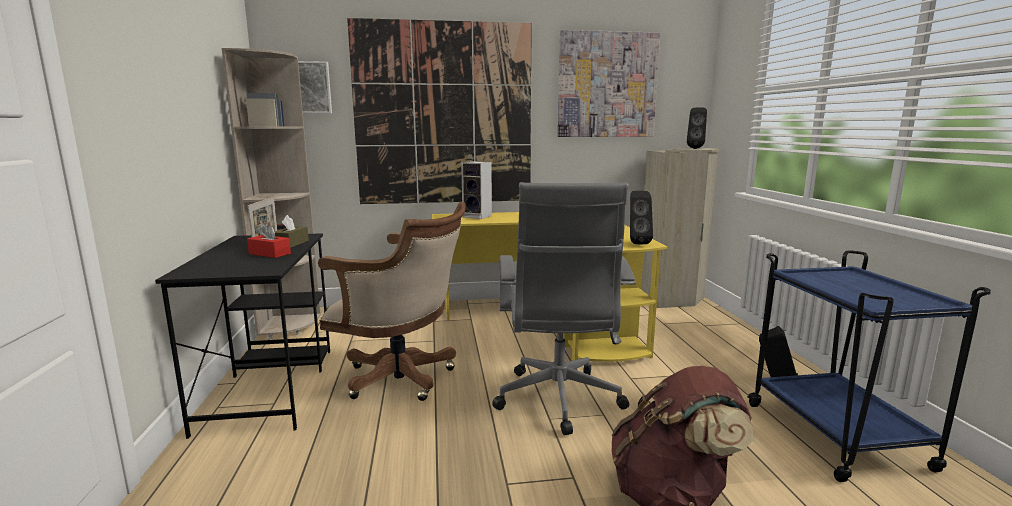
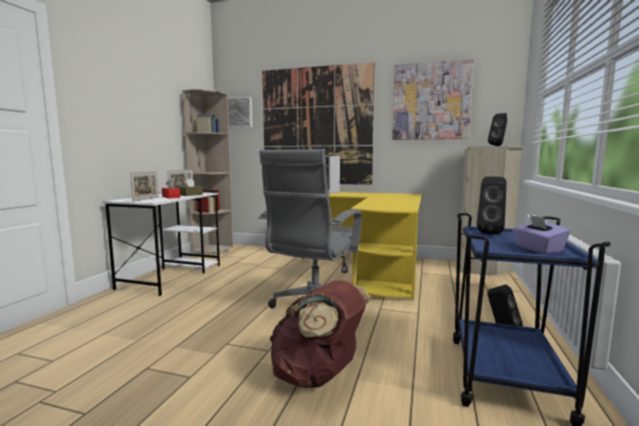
camera: 25 degrees right, 5 degrees down
black desk [155,233,330,439] -> white desk [103,192,220,296]
office chair [318,202,465,401] -> none
black speaker [630,191,653,245] -> black speaker moved to [477,177,507,235]
none -> picture frame [130,171,158,202]
none -> purple tissue box [512,215,570,254]

